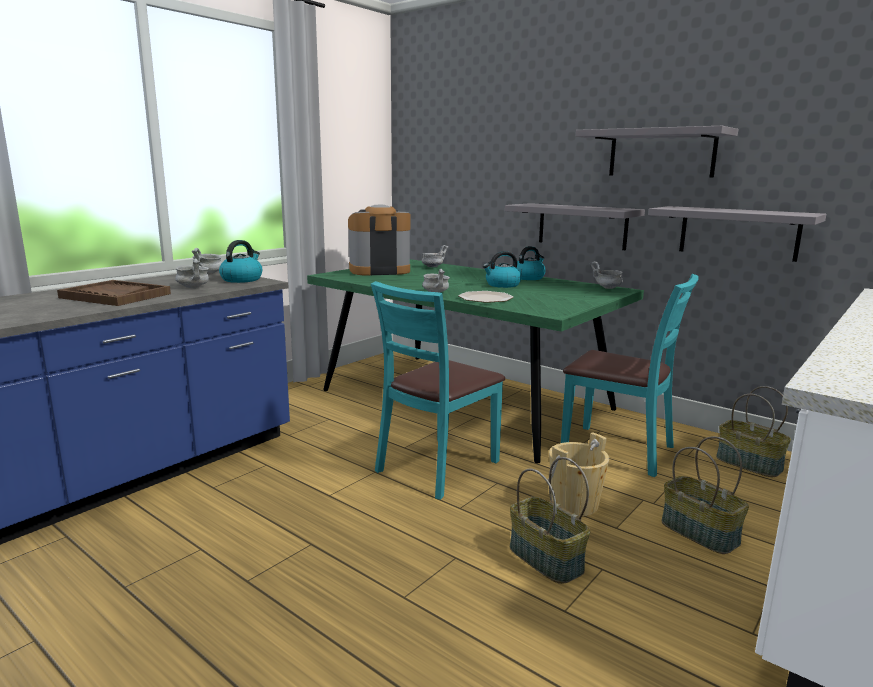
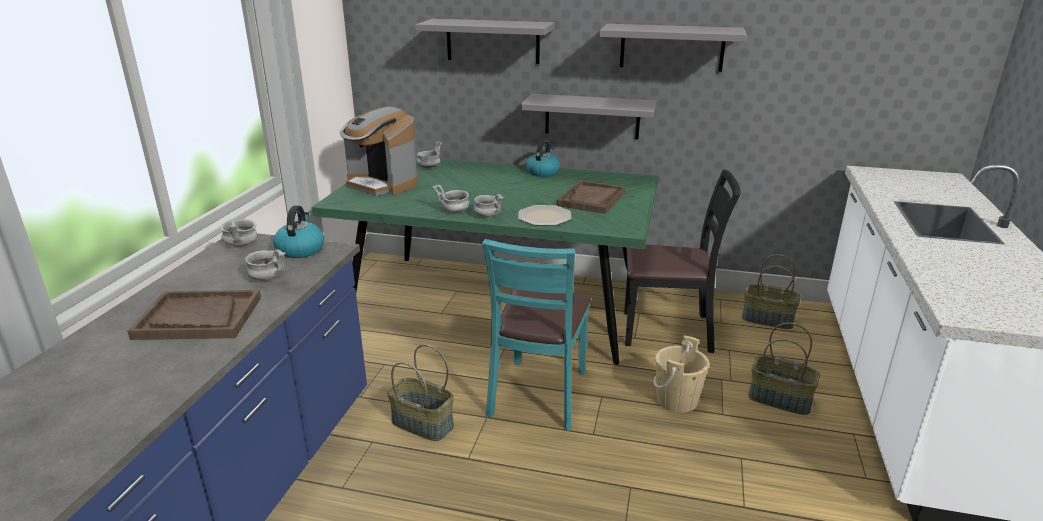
camera: 25 degrees left, 10 degrees up
coffee machine [348,205,410,276] -> coffee machine turned 105 degrees counterclockwise [339,107,418,196]
kettle [483,251,521,288] -> none
basket [510,457,590,584] -> basket moved to [387,344,454,441]
turquoise chair [561,274,699,477] -> black chair [624,169,741,353]
grey bowl [589,261,623,289] -> grey bowl moved to [432,185,470,213]
grey shelf [649,206,826,262] -> grey shelf moved to [415,19,555,64]
none -> brown tray [557,180,626,214]

